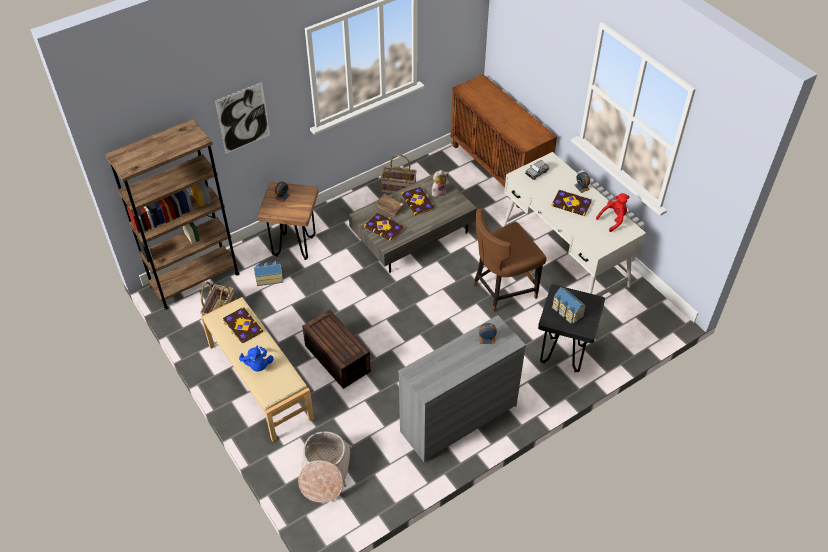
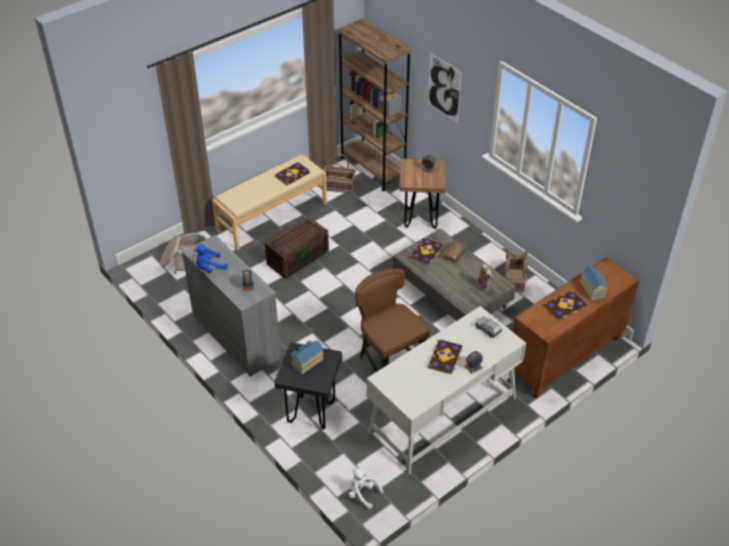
camera: 85 degrees right, 5 degrees down
blue plush toy [239,345,274,372] -> blue plush toy moved to [194,244,228,273]
toy house [254,261,283,286] -> toy house moved to [580,265,608,301]
book [401,187,434,216] -> book moved to [544,290,587,320]
red plush toy [596,193,630,232] -> none
none -> white plush toy [348,468,384,509]

